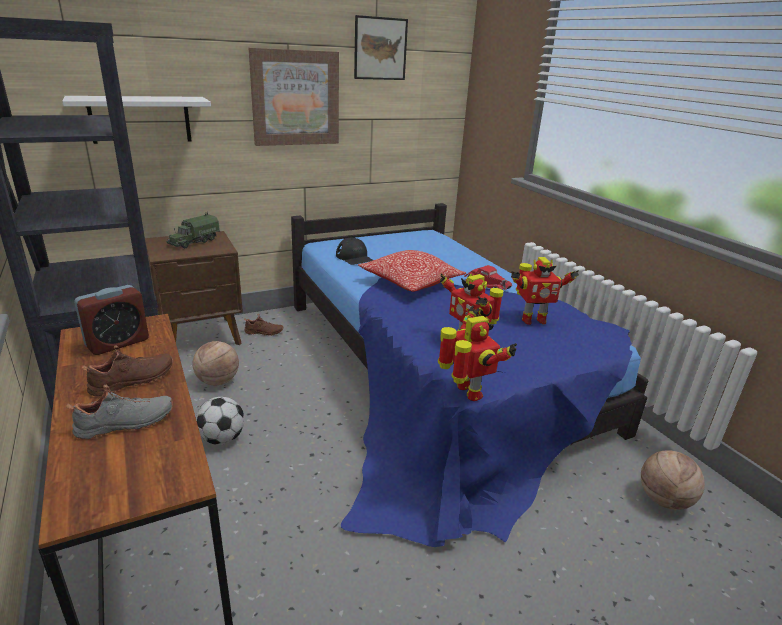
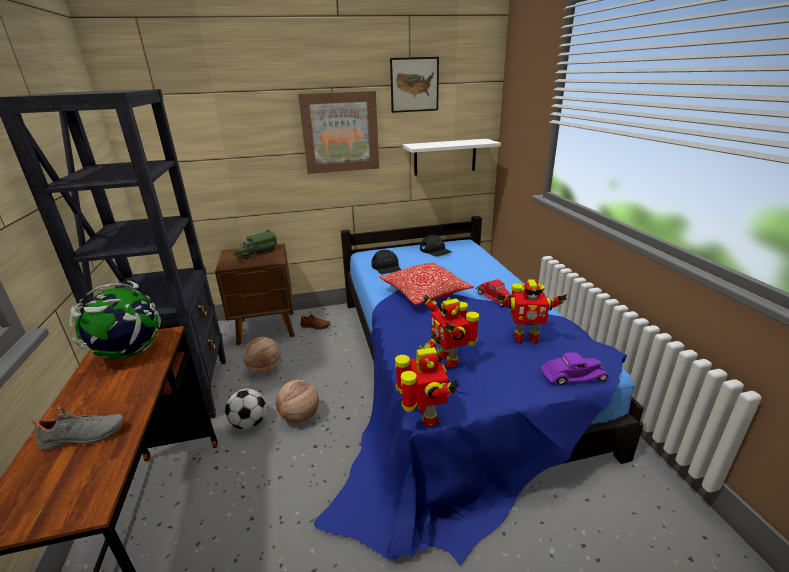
camera: 15 degrees right, 0 degrees up
white shelf [62,96,211,144] -> white shelf moved to [403,139,501,176]
alarm clock [74,285,149,355] -> globe [69,281,161,359]
brown shoe [81,345,173,397] -> none
basketball [641,450,705,510] -> basketball moved to [276,379,319,423]
none -> black cap [420,235,452,257]
none -> purple toy car [541,352,609,385]

